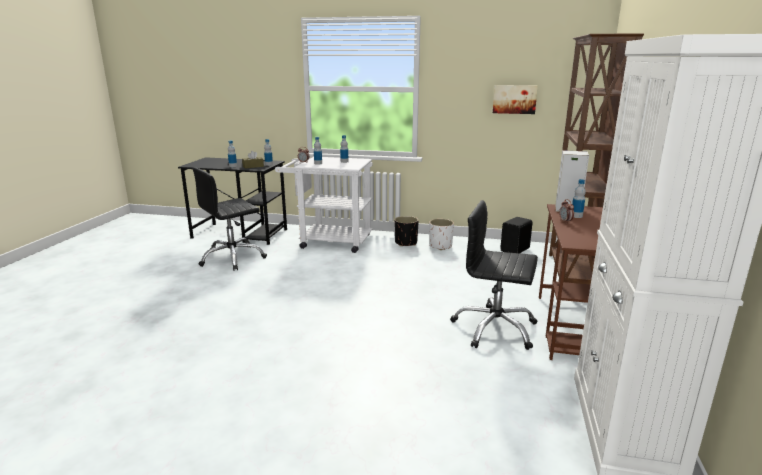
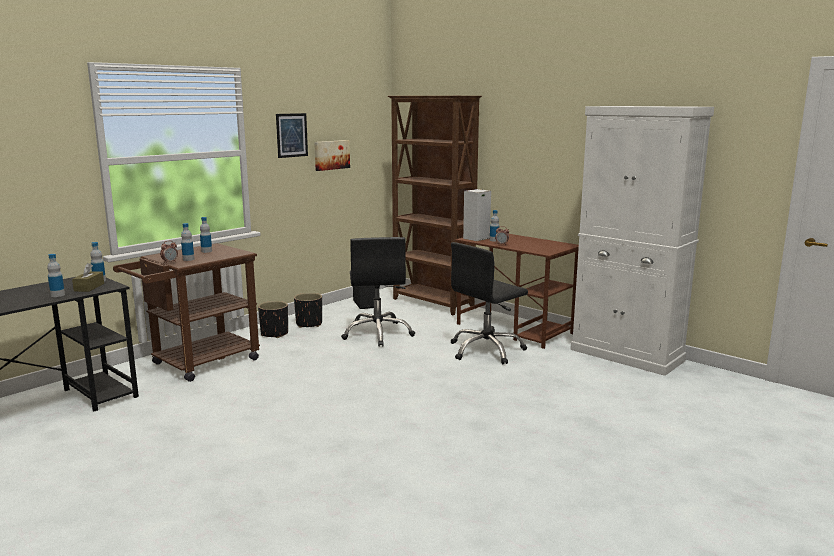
camera: 60 degrees left, 5 degrees down
black office chair [193,167,267,271] -> black office chair moved to [341,237,415,347]
white cart [275,157,373,253] -> brown cart [113,243,260,382]
white planter [429,219,454,250] -> black planter [294,293,322,328]
none -> picture [276,113,308,158]

